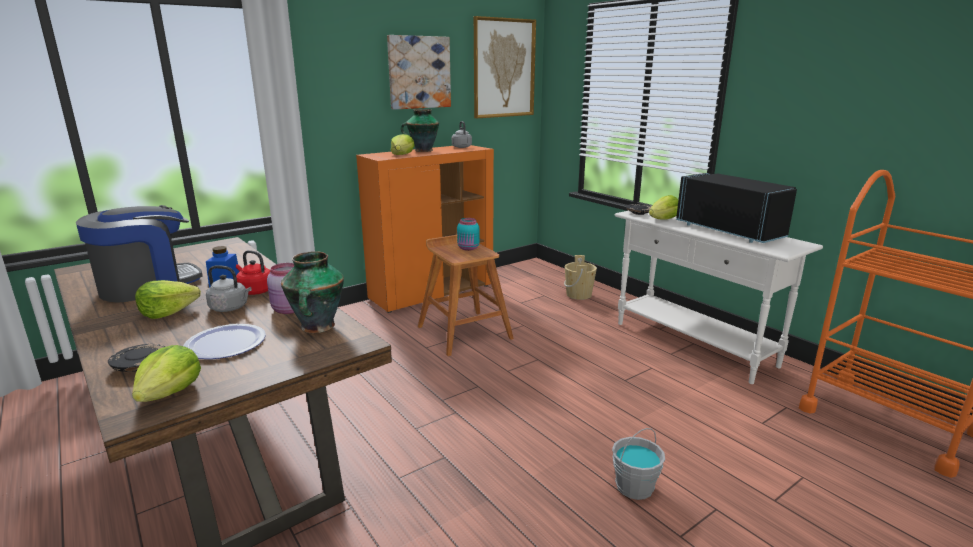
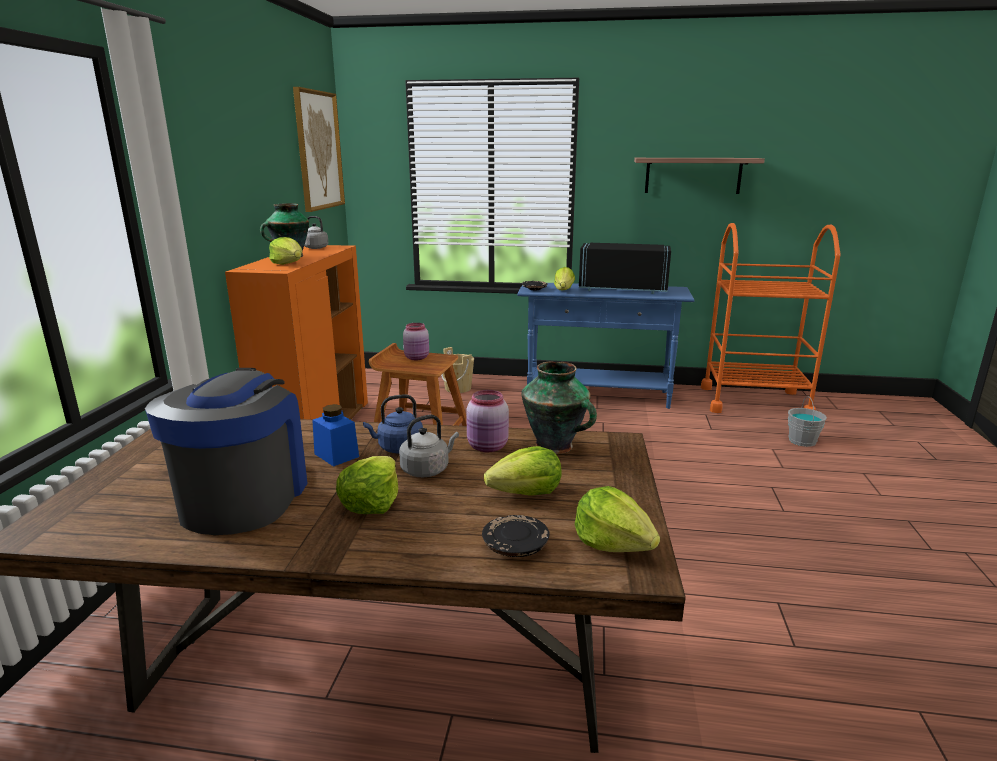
camera: 45 degrees left, 0 degrees up
plate [183,324,266,359] -> lettuce [484,446,562,496]
red kettle [236,250,270,295] -> blue kettle [363,395,423,454]
picture [387,35,451,110] -> none
turquoise jar [457,218,479,251] -> pink jar [403,323,429,360]
grey bucket [612,428,665,500] -> grey bucket moved to [788,396,827,447]
white console table [615,206,823,384] -> blue console table [517,283,695,409]
none -> shelf [634,158,765,194]

